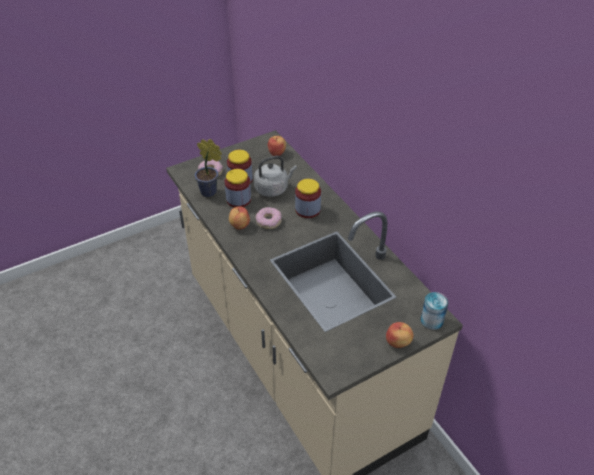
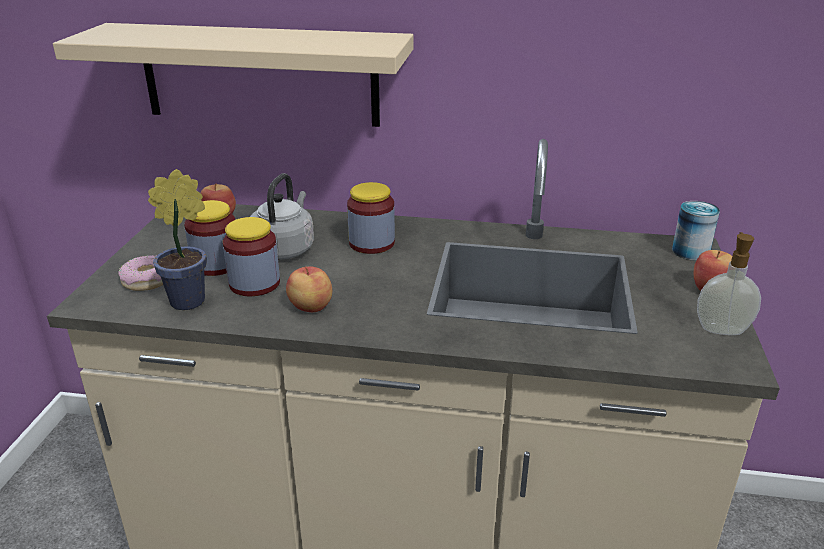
camera: 50 degrees left, 15 degrees down
donut [256,207,282,229] -> none
none -> beige shelf [53,23,414,127]
none -> soap dispenser [697,232,761,335]

